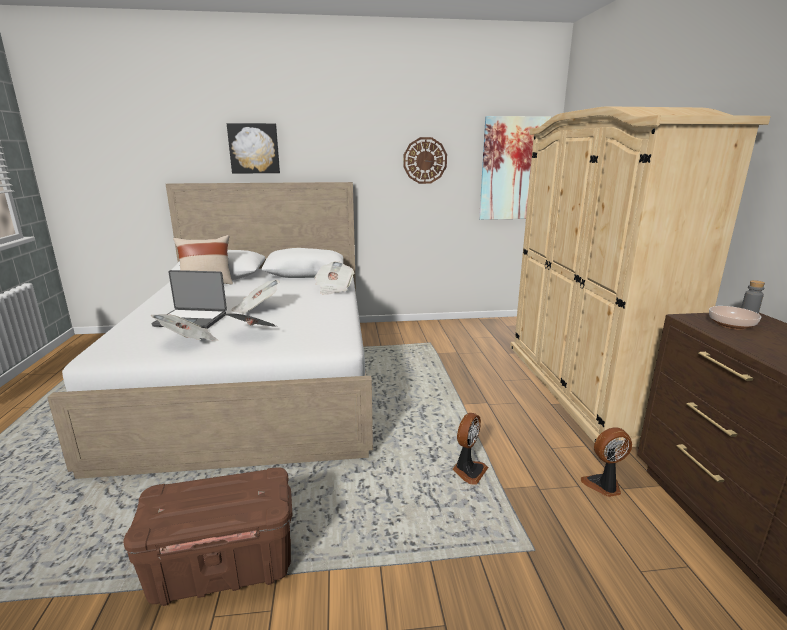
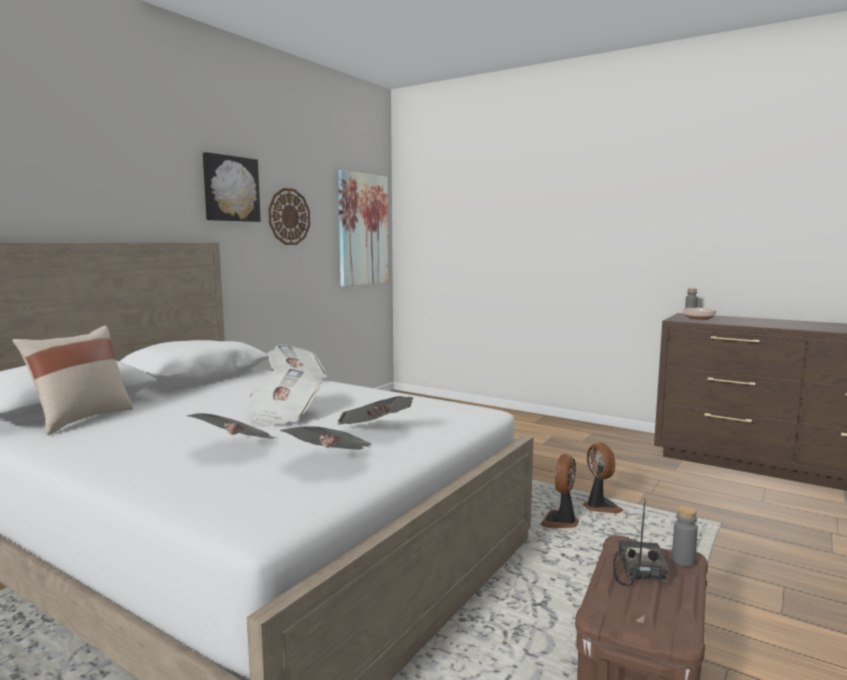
camera: 50 degrees left, 10 degrees down
laptop [152,270,227,329] -> newspaper [187,413,275,439]
picture [227,123,280,173] -> picture moved to [203,152,261,222]
beige wardrobe [510,106,771,448] -> none
fan [581,427,632,497] -> fan moved to [540,454,579,528]
none -> radio [613,501,670,586]
none -> grey bottle [672,506,698,567]

